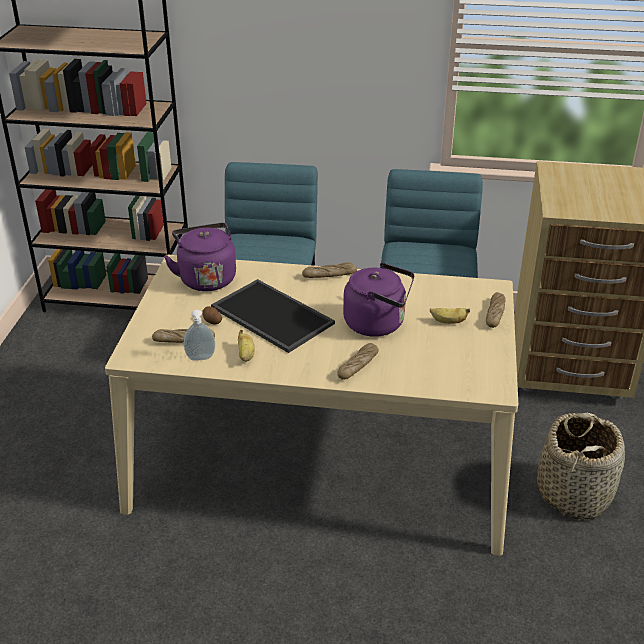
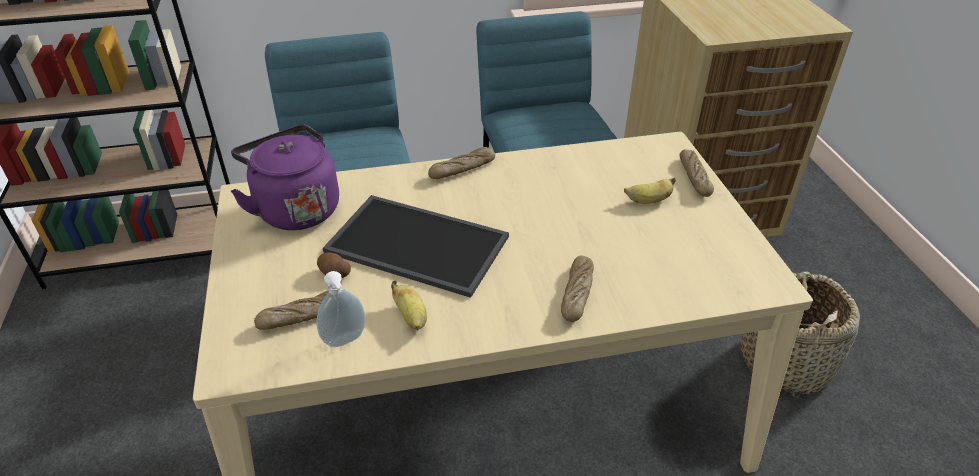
camera: 20 degrees left, 5 degrees up
purple kettle [343,263,414,337] -> none

